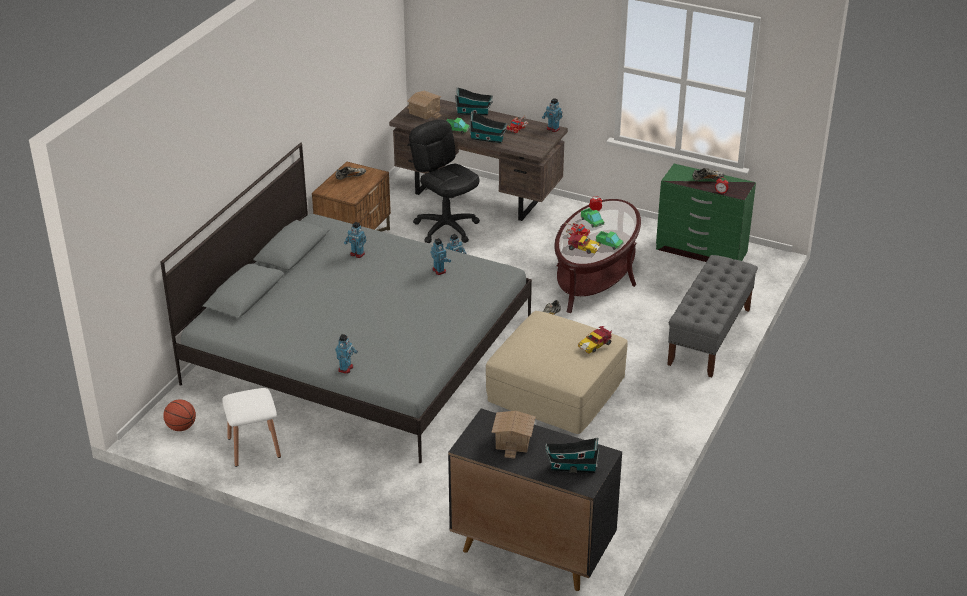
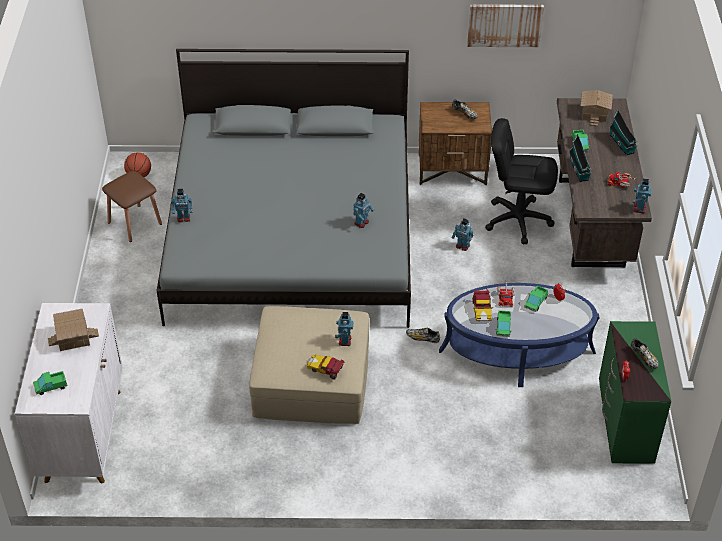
camera: 65 degrees right, 10 degrees up
white stool [222,388,281,467] -> brown stool [102,171,162,242]
toy robot [344,222,366,258] -> toy robot moved to [335,312,354,346]
black office chair [409,120,480,243] -> black office chair turned 105 degrees counterclockwise [485,118,558,244]
black cabinet [448,409,622,591] -> white cabinet [15,303,123,483]
toy house [545,438,600,473] -> toy truck [33,371,67,395]
brown coffee table [554,199,641,313] -> blue coffee table [439,283,599,387]
grey bench [667,255,758,377] -> none
none -> picture [467,4,544,47]

